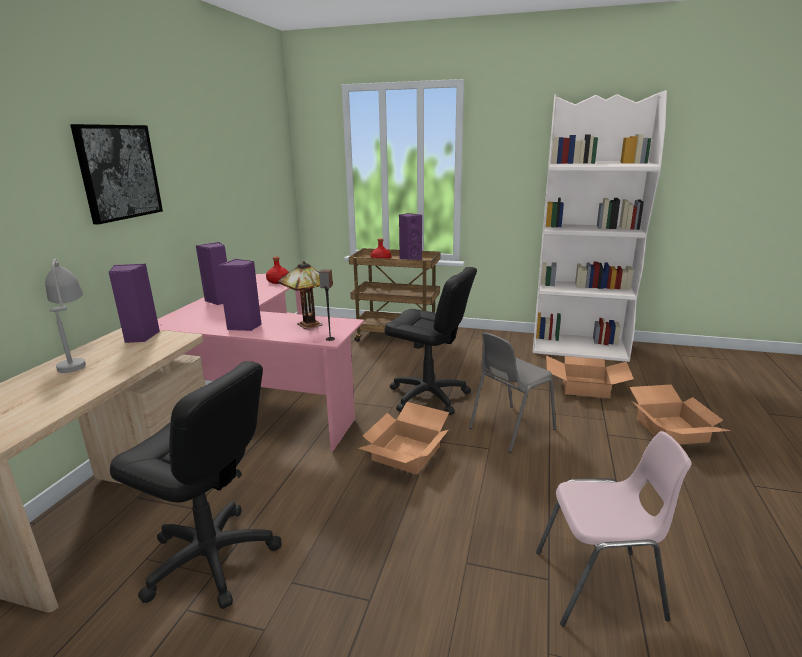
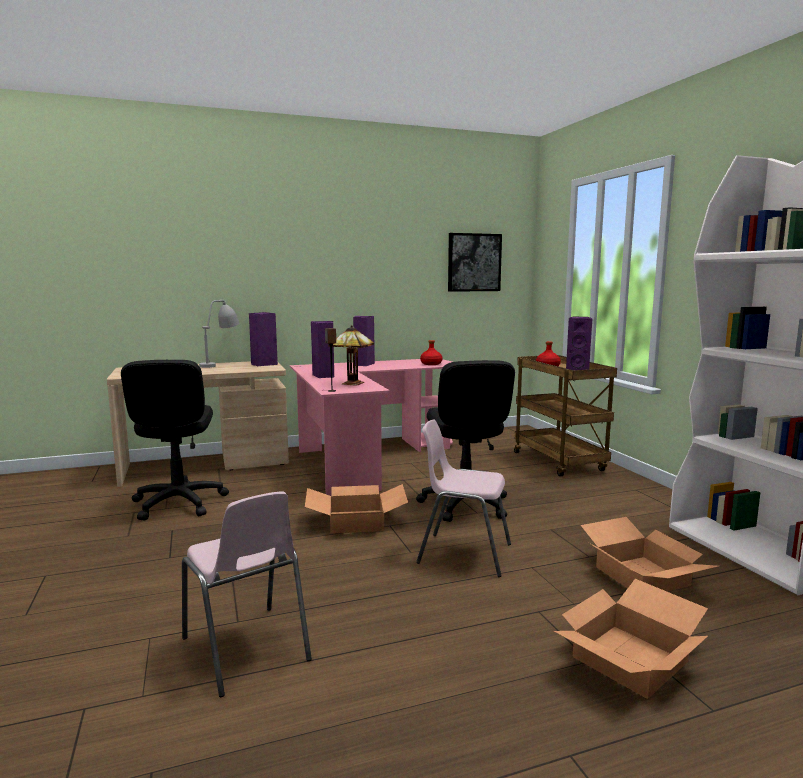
camera: 55 degrees right, 10 degrees down
picture [70,124,163,224] -> picture moved to [448,233,502,292]
grey chair [469,332,556,452] -> pink chair [416,420,511,577]

